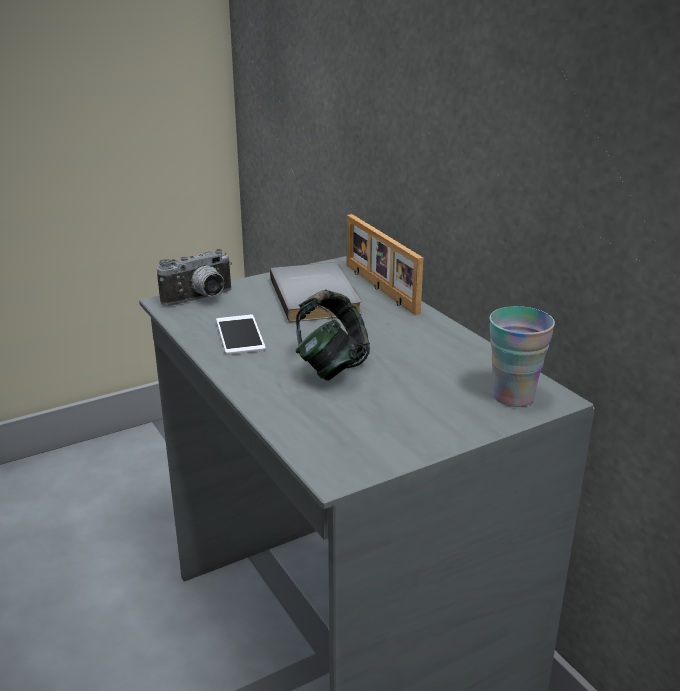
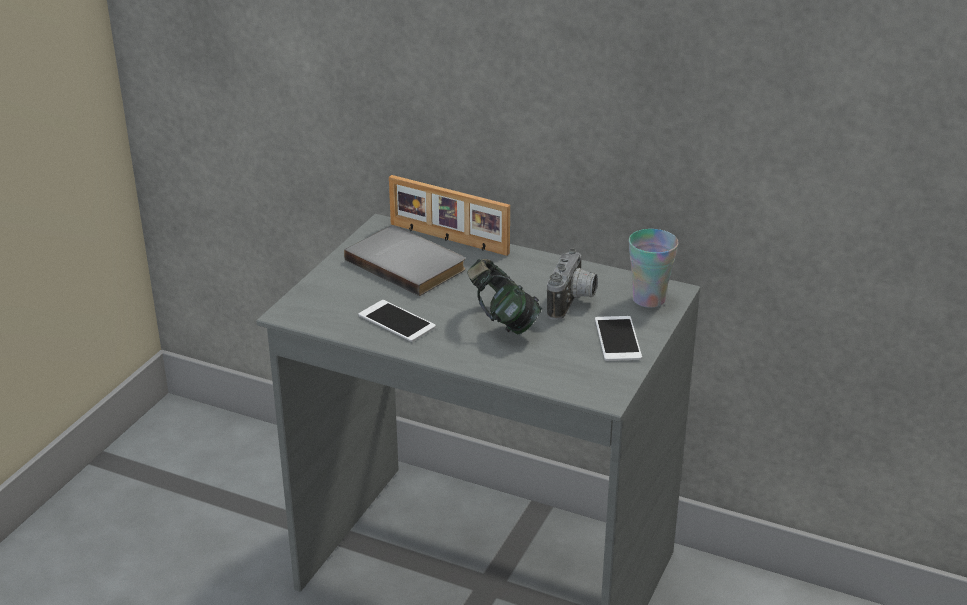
camera: 35 degrees left, 5 degrees up
camera [157,249,232,306] -> camera moved to [547,249,598,320]
none -> phone [595,316,642,361]

